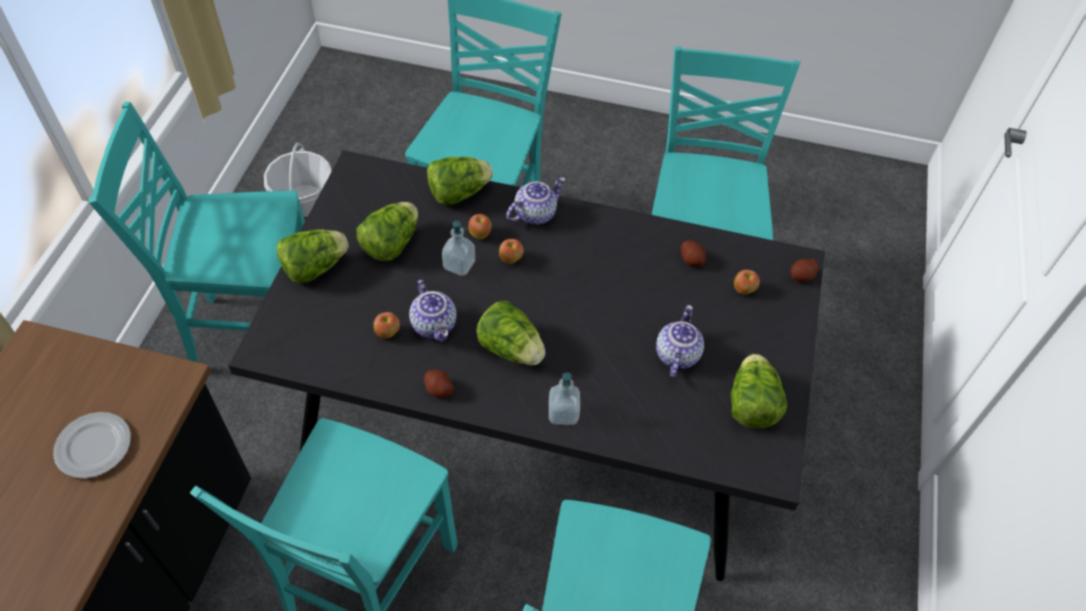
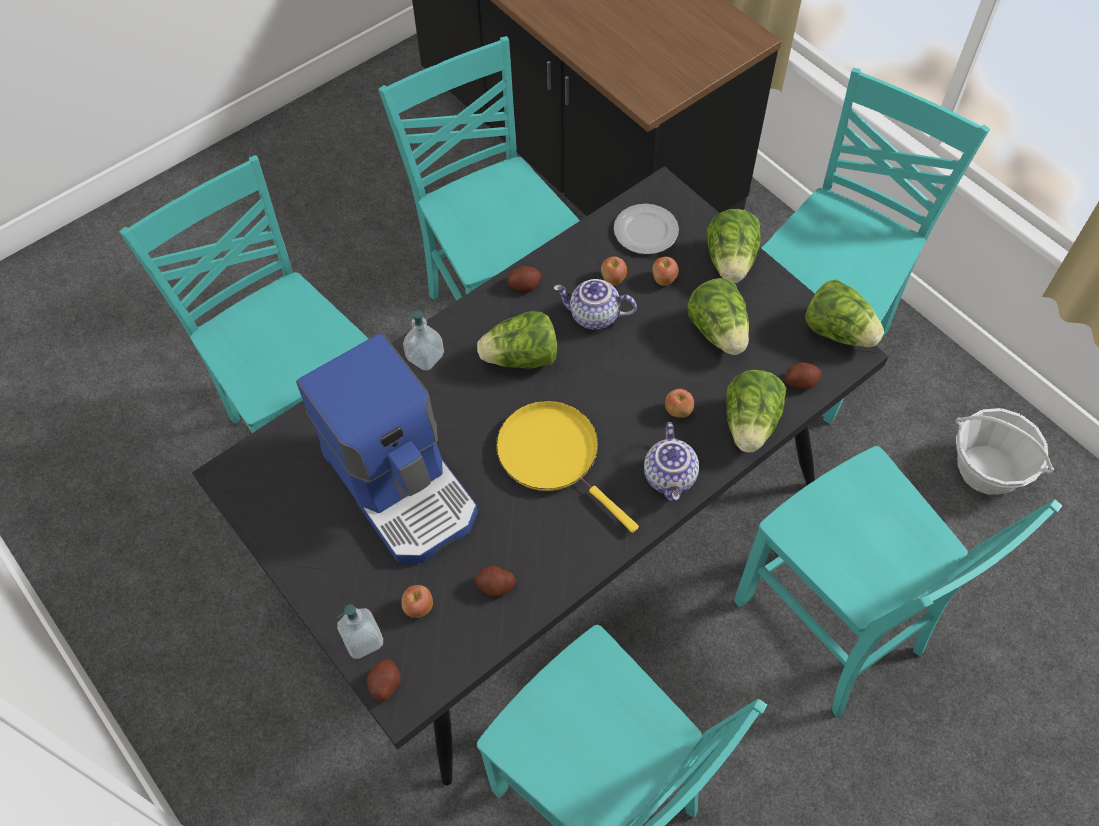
camera: 130 degrees right, 5 degrees up
plate [53,412,131,479] -> plate moved to [614,204,679,254]
soap dispenser [442,221,475,276] -> soap dispenser moved to [336,604,383,659]
apple [499,239,523,264] -> apple moved to [652,257,679,286]
teapot [656,305,704,377] -> coffee machine [296,333,478,563]
lettuce [731,354,787,428] -> lettuce moved to [805,280,884,347]
none -> yellow frying pan [496,401,639,533]
none -> potato [785,362,822,389]

